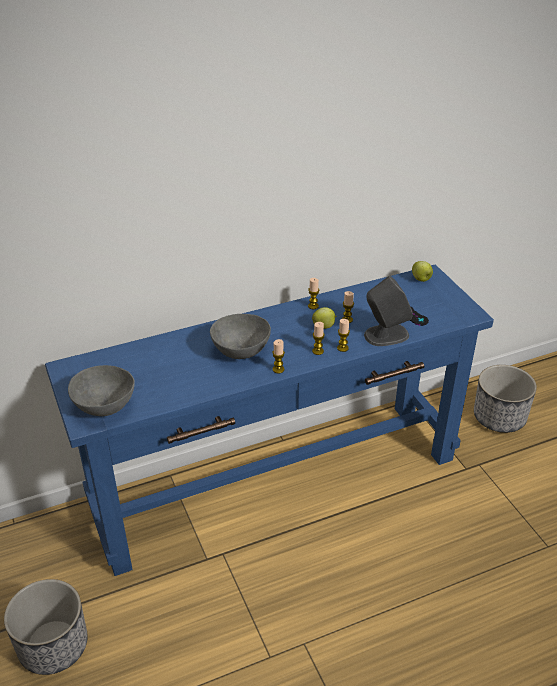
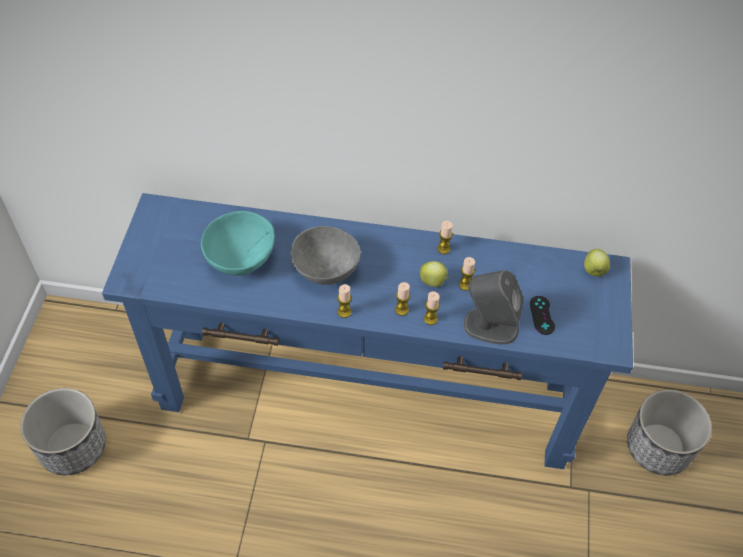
camera: 30 degrees right, 15 degrees up
grey bowl [68,365,135,416] -> none
none -> turquoise bowl [201,211,275,276]

